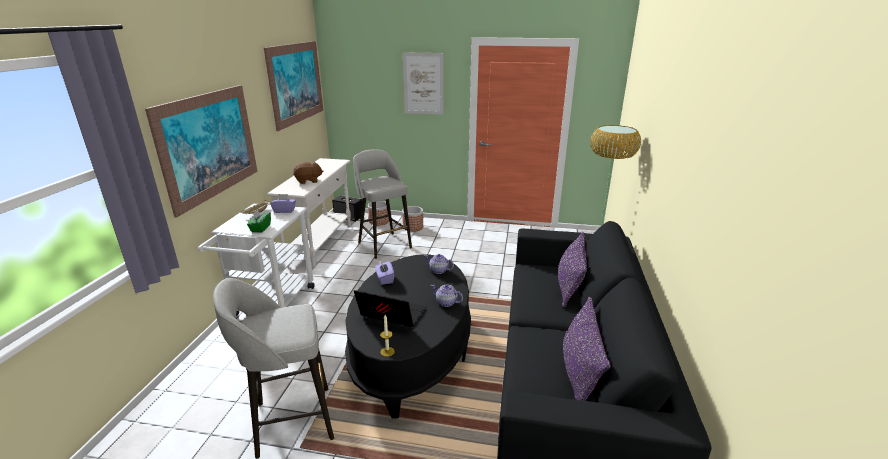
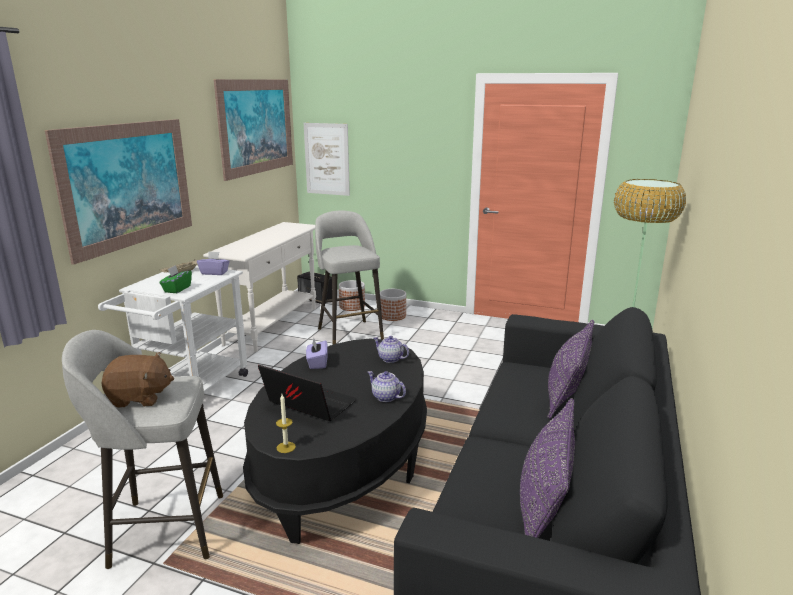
camera: 10 degrees right, 5 degrees down
brown plush toy [293,162,324,184] -> brown plush toy moved to [101,352,174,408]
picture [403,52,443,115] -> picture moved to [304,123,350,196]

